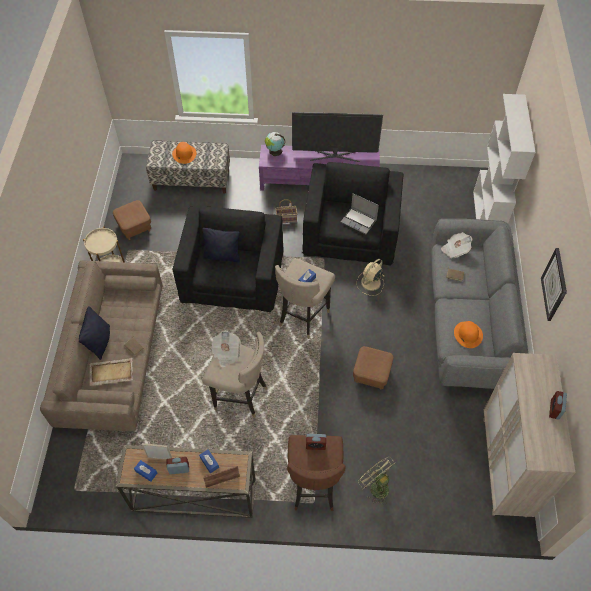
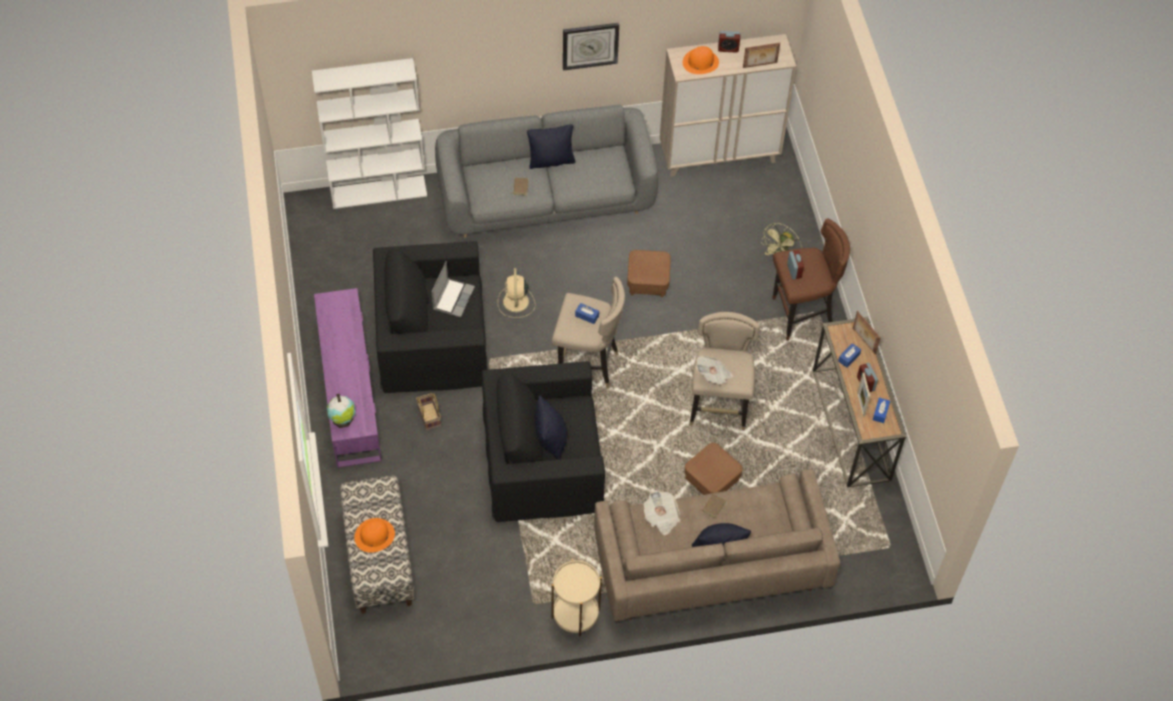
camera: 105 degrees left, 0 degrees up
beige tray [89,358,133,386] -> none
brown ottoman [113,200,151,240] -> brown ottoman moved to [684,443,743,495]
television [292,112,383,162] -> none
beige fan [356,259,384,296] -> beige fan turned 60 degrees clockwise [498,268,535,318]
newspaper [441,232,473,259] -> newspaper moved to [644,490,681,535]
orange hat [454,321,483,348] -> orange hat moved to [683,46,719,74]
none -> black pillow [527,124,575,169]
none -> picture frame [743,43,780,68]

